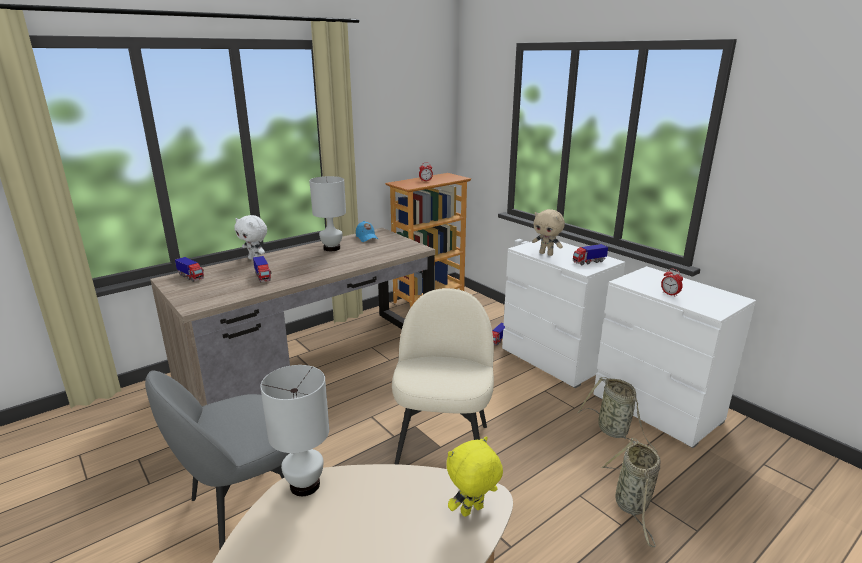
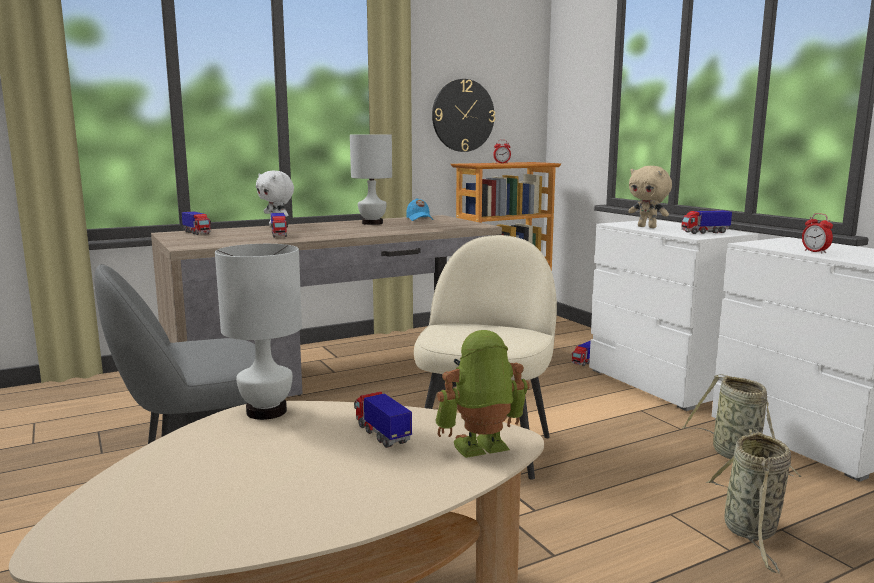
camera: 10 degrees right, 10 degrees down
yellow plush toy [446,436,503,517] -> toy robot [435,330,530,458]
none -> toy truck [354,392,412,448]
none -> wall clock [432,79,495,152]

